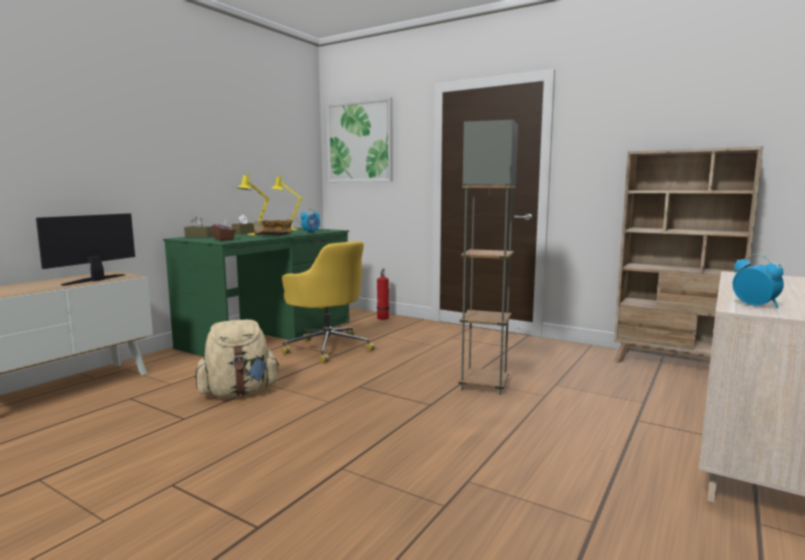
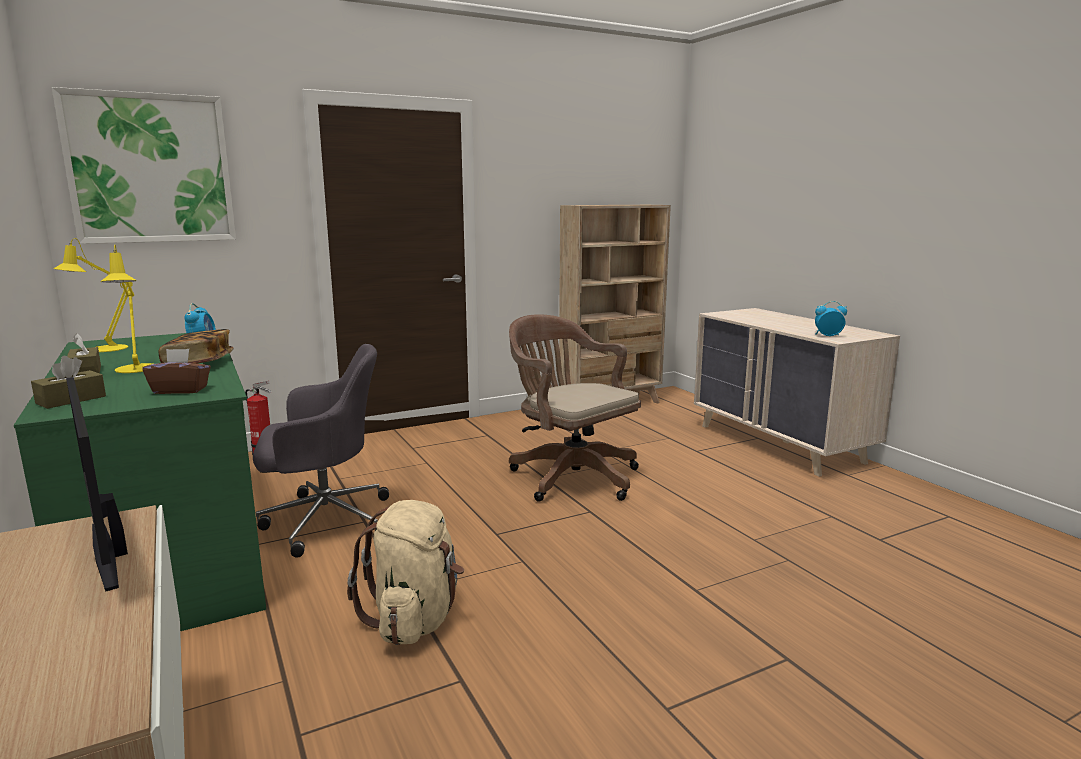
camera: 60 degrees left, 5 degrees up
yellow office chair [281,241,375,364] -> grey office chair [253,344,389,558]
grey floor lamp [458,120,518,395] -> brown office chair [509,314,641,502]

